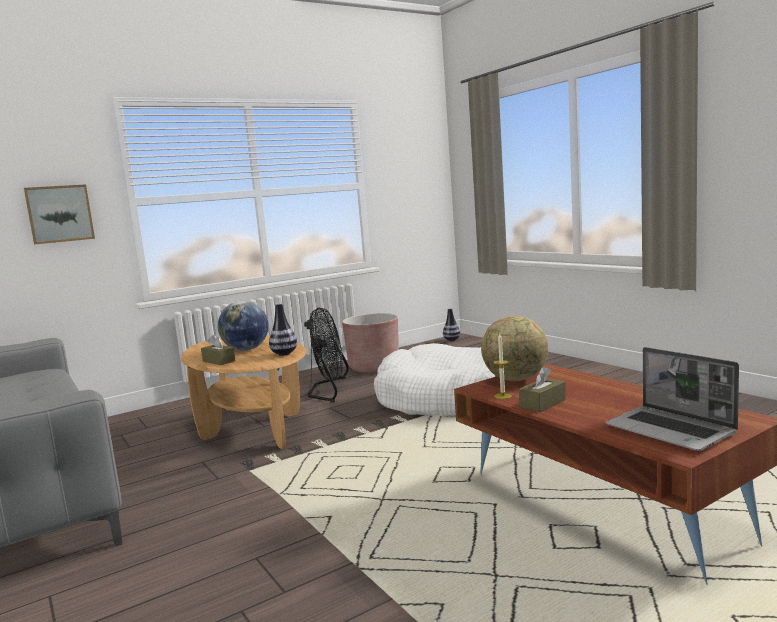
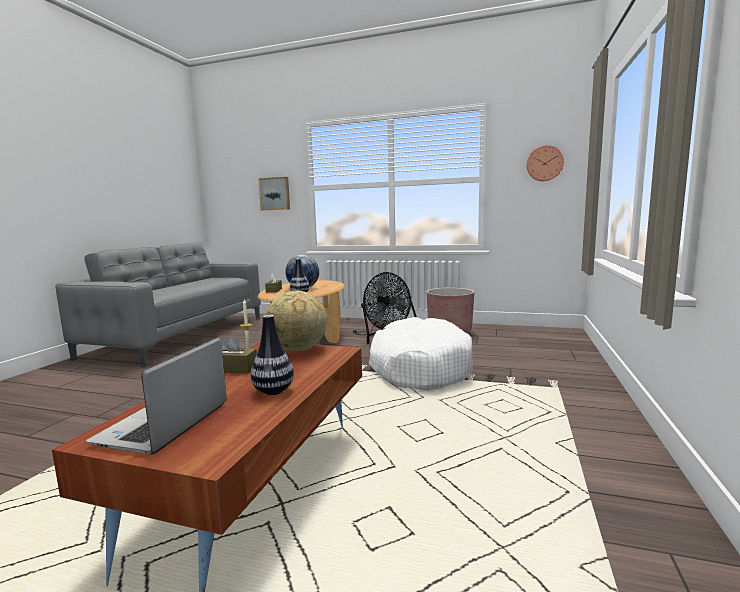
camera: 50 degrees right, 0 degrees up
vase [443,308,460,341] -> vase moved to [251,315,294,395]
none -> wall clock [527,145,564,181]

